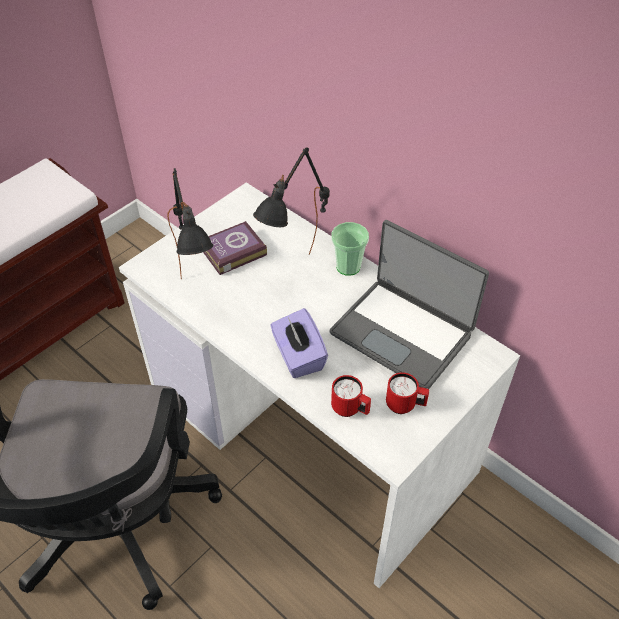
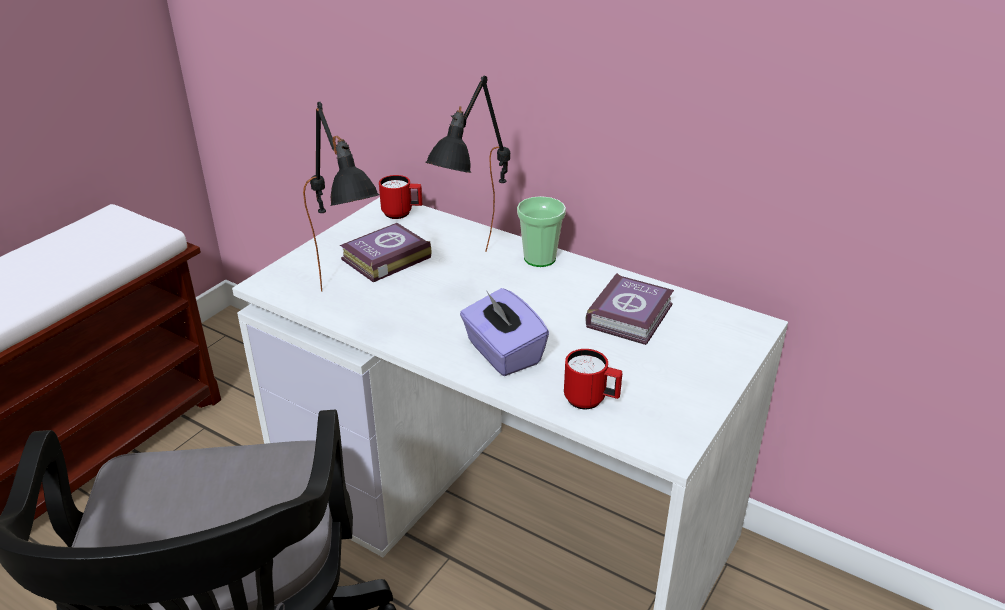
camera: 10 degrees left, 15 degrees down
laptop [329,220,489,389] -> book [586,273,674,345]
red mug [386,372,429,414] -> red mug moved to [379,175,422,219]

